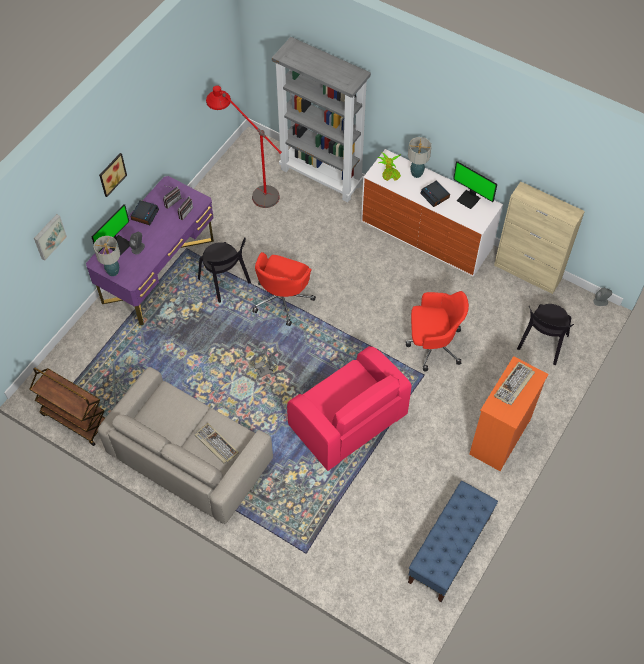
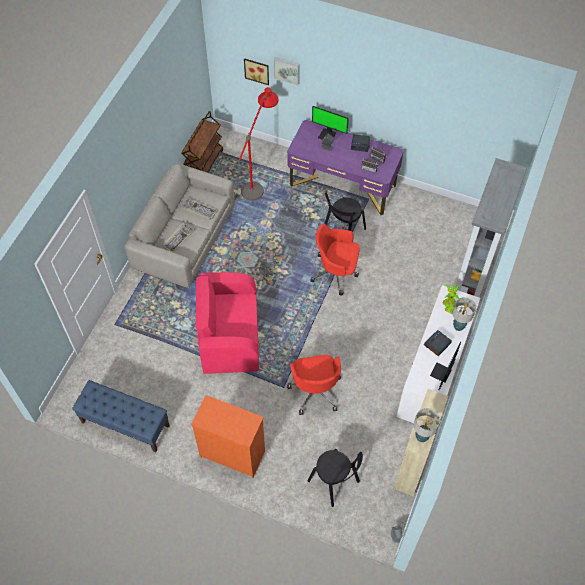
camera: 80 degrees right, 0 degrees up
table lamp [93,236,120,276] -> table lamp moved to [414,408,440,442]
picture [99,153,127,197] -> picture moved to [244,58,269,85]
red floor lamp [206,85,282,208] -> red floor lamp moved to [238,87,278,201]
pink armchair [287,346,411,471] -> pink armchair turned 45 degrees clockwise [196,272,259,374]
keyboard [494,362,535,405] -> keyboard moved to [181,198,217,220]
black chair [517,304,574,365] -> black chair turned 150 degrees counterclockwise [307,449,363,507]

